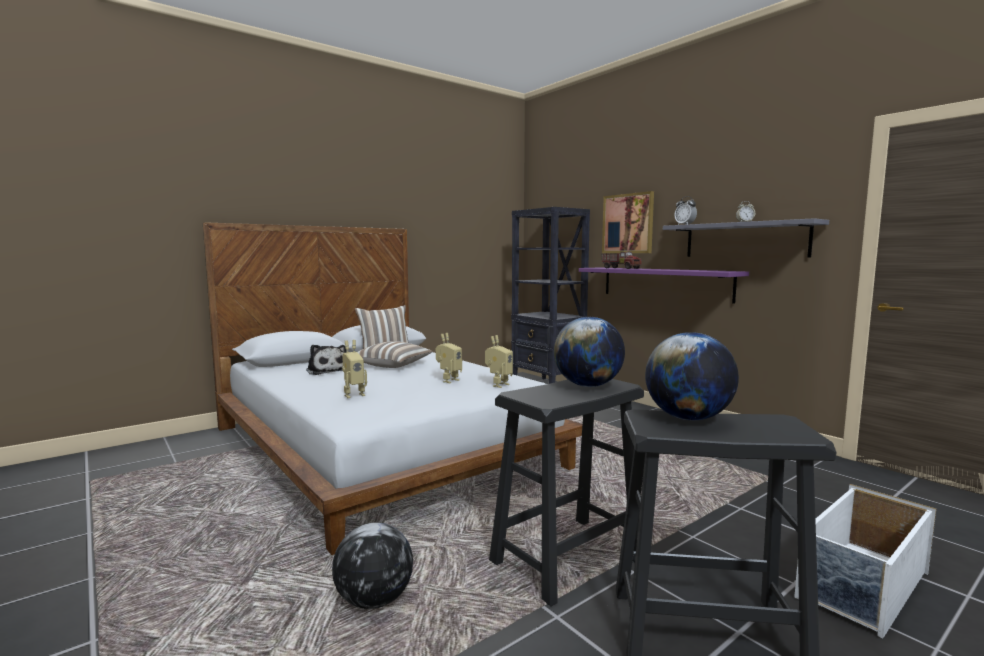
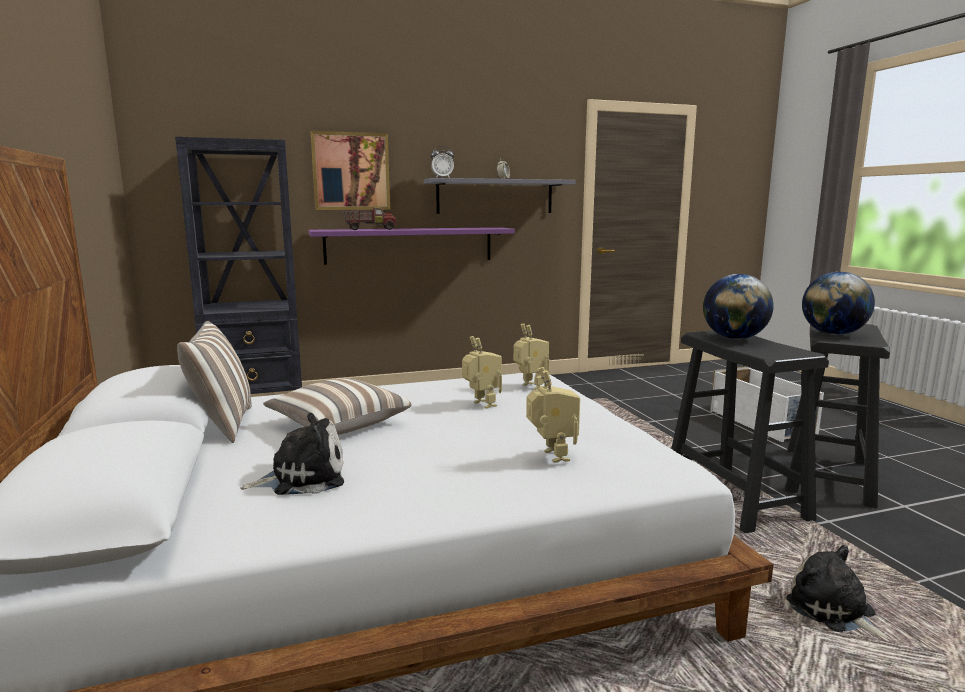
camera: 70 degrees left, 5 degrees up
globe [332,522,413,609] -> plush toy [786,545,890,639]

